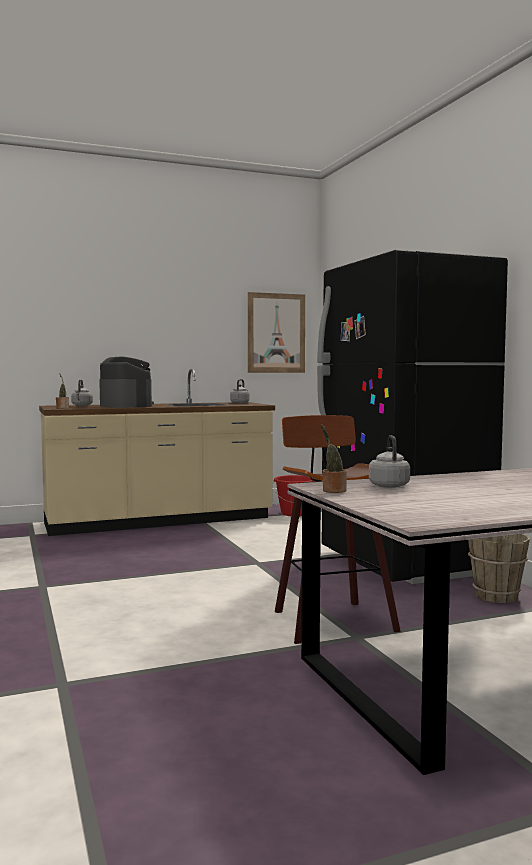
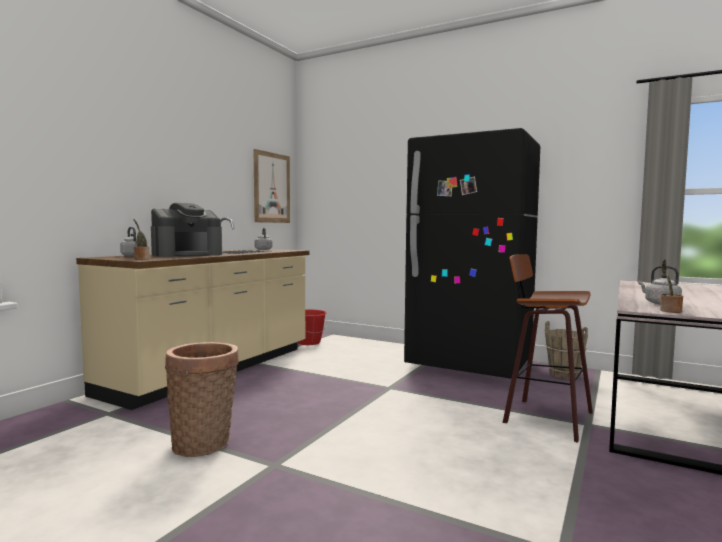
camera: 40 degrees left, 0 degrees up
coffee machine [99,356,154,408] -> coffee machine turned 120 degrees clockwise [151,203,222,257]
none -> basket [165,342,239,457]

